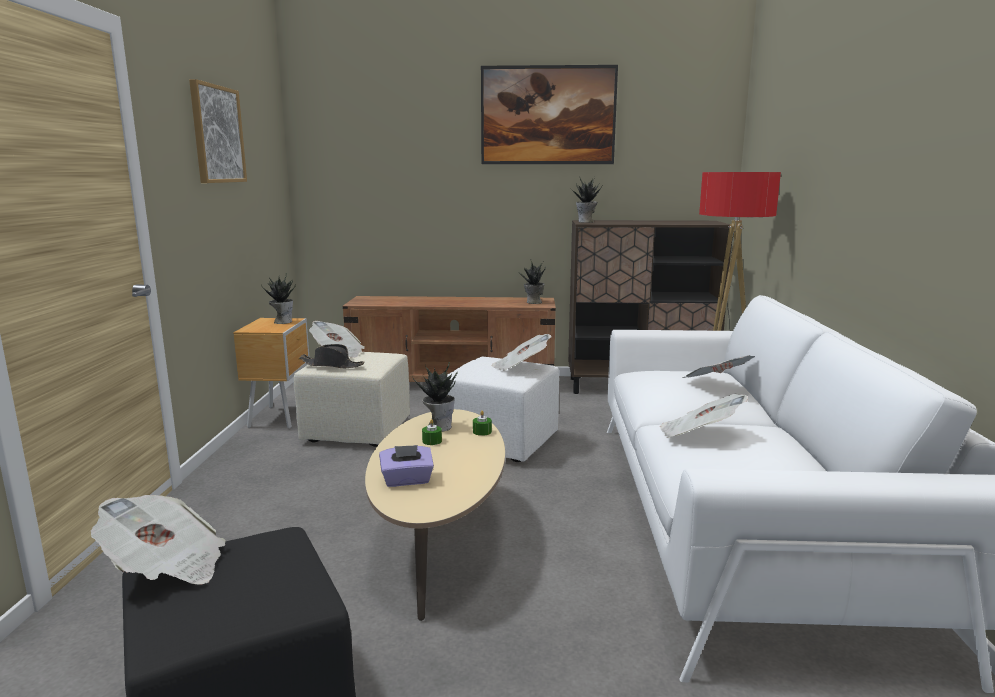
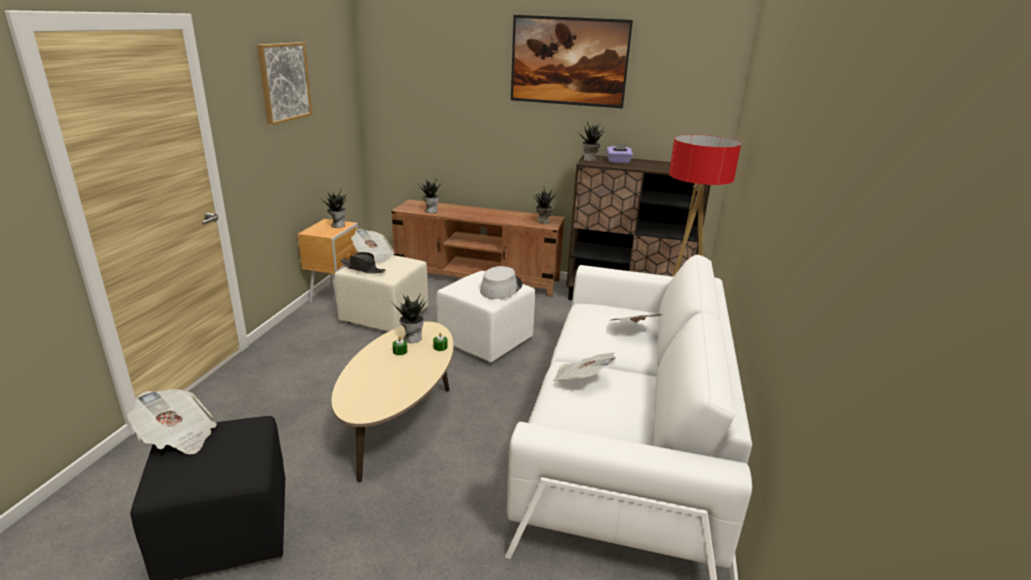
camera: 10 degrees right, 10 degrees up
purple tissue box [379,445,434,487] -> purple tissue box moved to [607,143,633,163]
newspaper [492,334,552,371] -> grey hat [480,266,522,299]
none -> potted plant [418,178,441,213]

